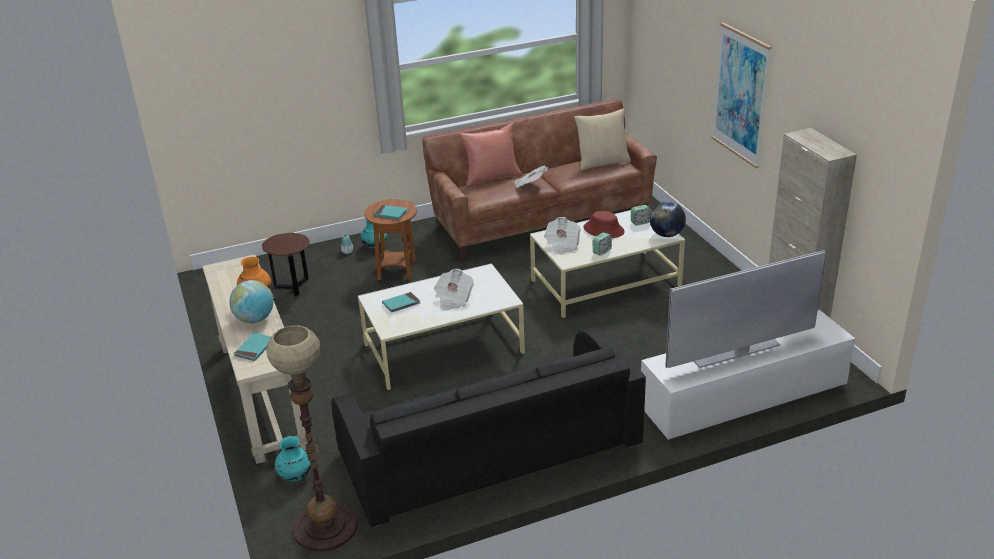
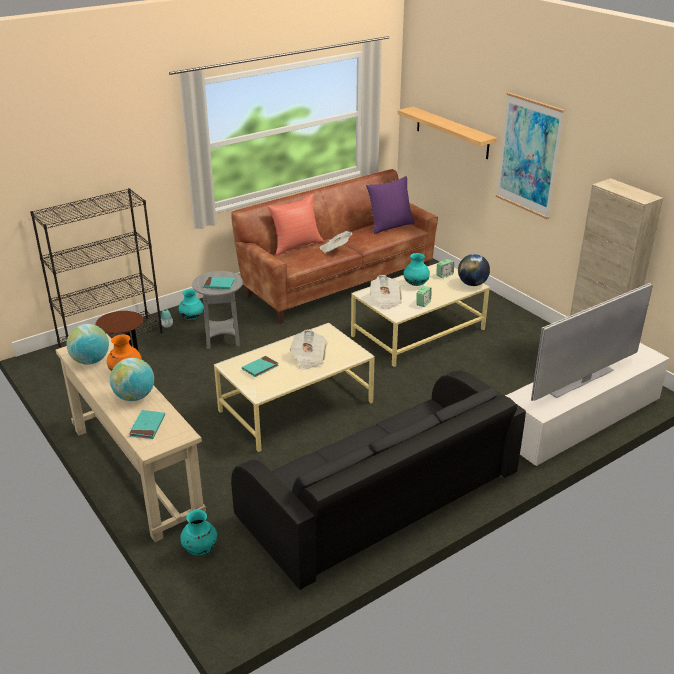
camera: 15 degrees left, 0 degrees up
floor lamp [266,325,358,552] -> none
brown side table [364,199,417,280] -> grey side table [192,271,243,349]
beige pillow [574,108,631,171] -> purple pillow [366,176,415,234]
red hat [583,211,625,238] -> turquoise vase [403,253,430,286]
none -> black bookcase [30,188,162,347]
none -> globe [66,324,109,365]
none -> shelf [398,107,497,159]

